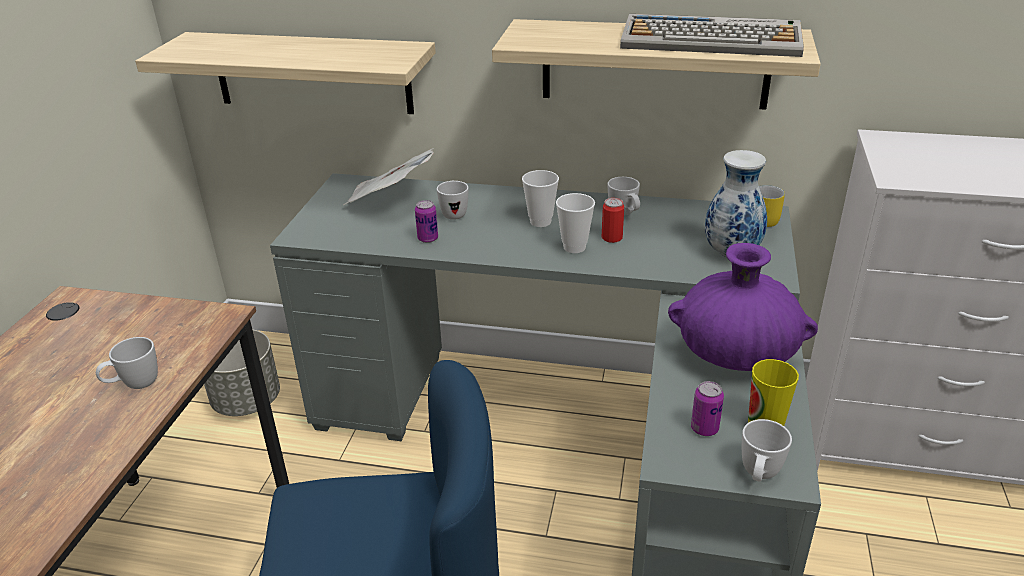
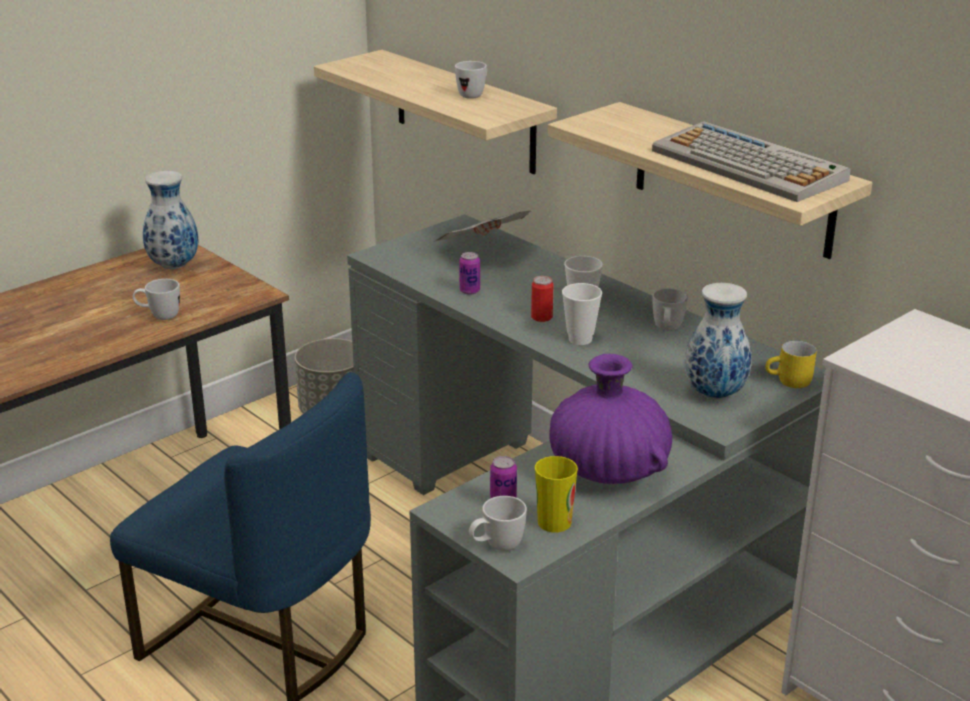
camera: 35 degrees right, 5 degrees down
white mug [437,181,469,220] -> white mug moved to [455,61,487,99]
can [602,198,624,243] -> can moved to [531,276,553,322]
none -> vase [143,171,198,269]

